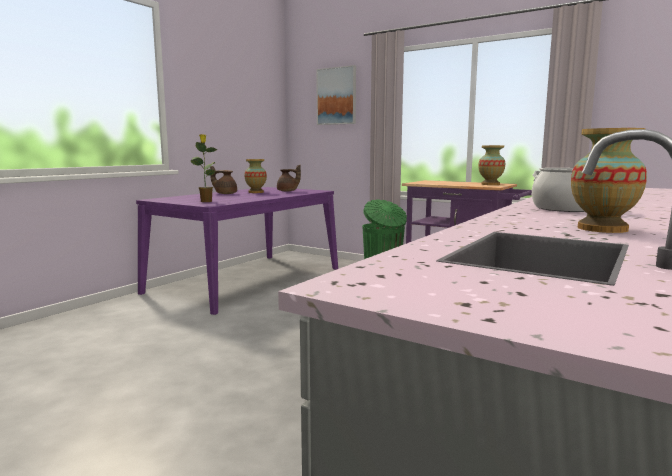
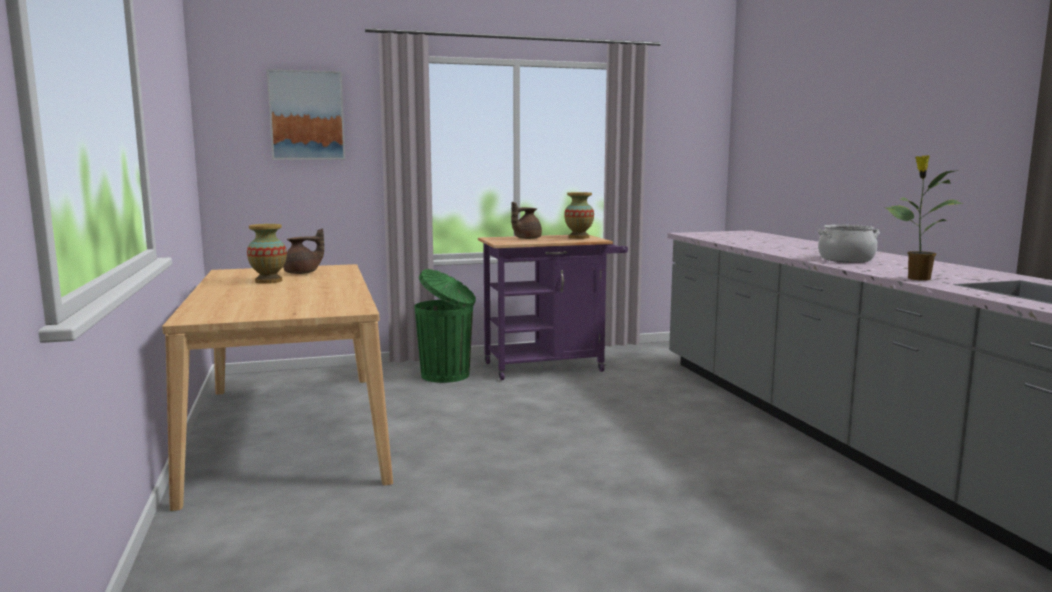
camera: 50 degrees left, 0 degrees up
purple dining table [136,187,338,315] -> beige dining table [162,264,393,511]
potted plant [191,134,218,202] -> potted plant moved to [885,155,963,281]
brown teapot [210,166,237,194] -> brown teapot moved to [511,202,542,239]
vase [571,128,647,233] -> none

